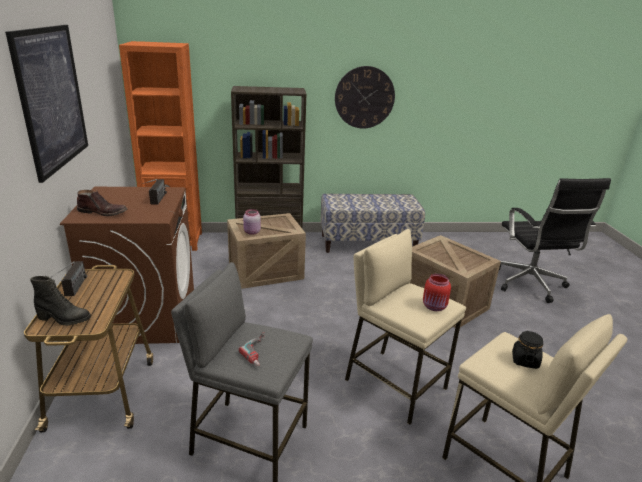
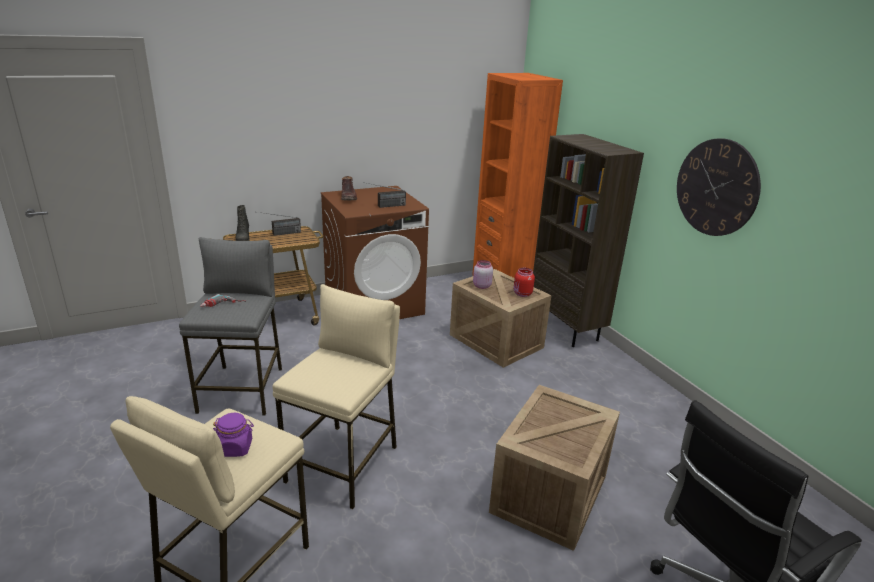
camera: 70 degrees right, 0 degrees up
picture [5,25,88,183] -> none
bench [320,194,425,253] -> none
red jar [423,274,451,311] -> red jar moved to [514,268,535,297]
black jar [512,331,543,369] -> purple jar [213,413,254,457]

